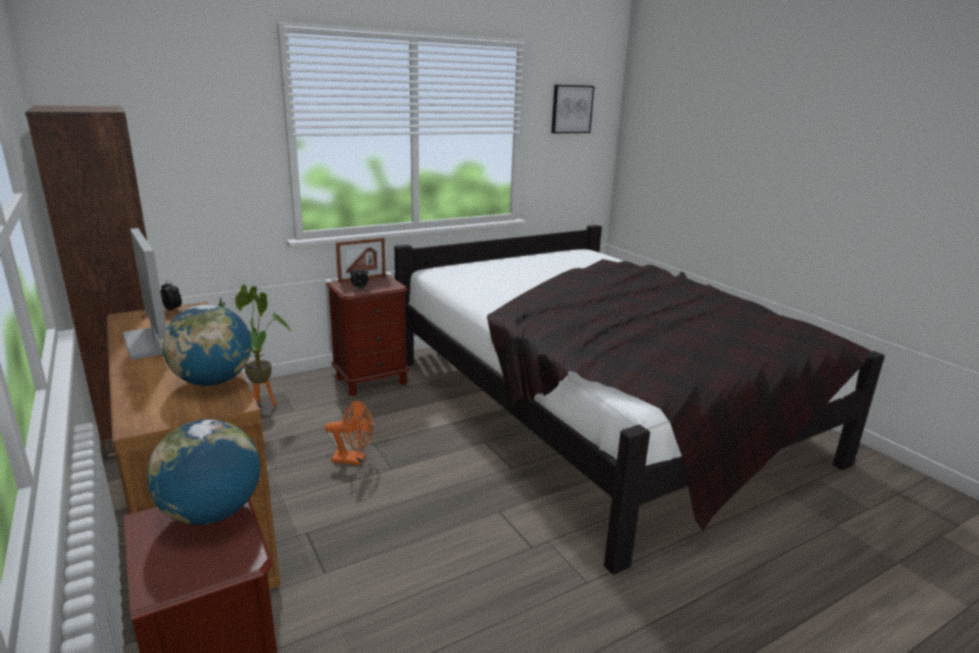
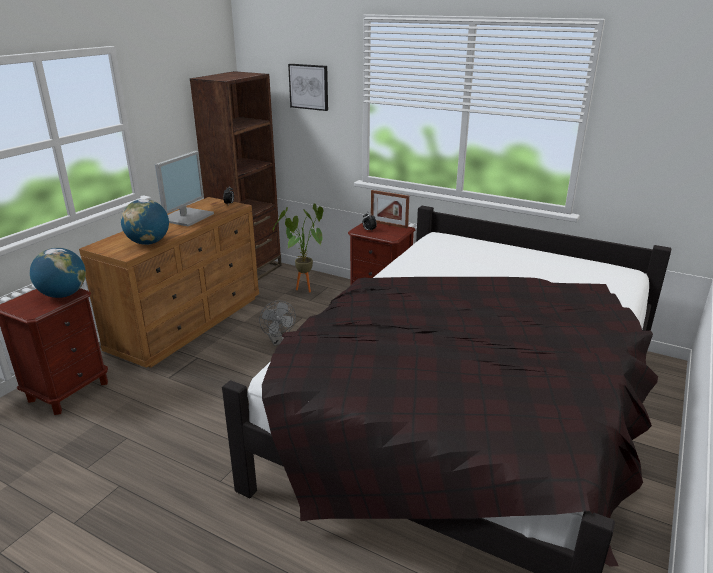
camera: 60 degrees right, 5 degrees up
orange fan [325,400,373,465] -> grey fan [259,301,296,346]
picture [551,85,594,133] -> picture moved to [288,64,328,111]

